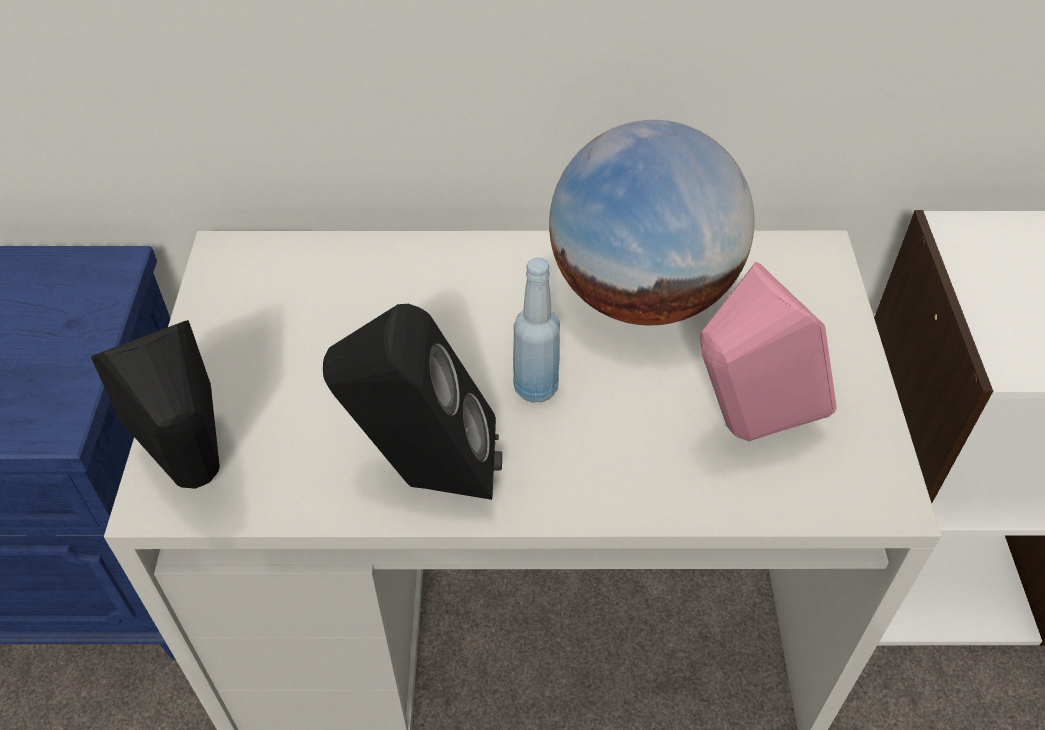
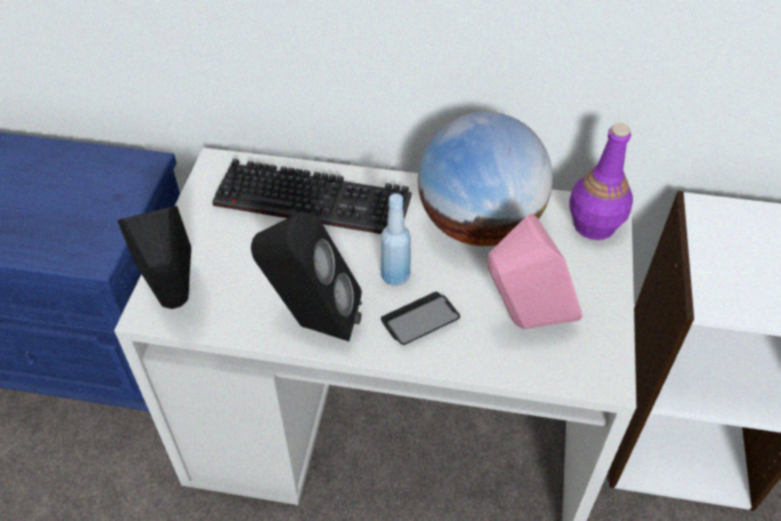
camera: 10 degrees right, 0 degrees up
none -> keyboard [212,159,411,234]
none -> phone [381,292,460,345]
none -> purple bottle [569,123,633,240]

